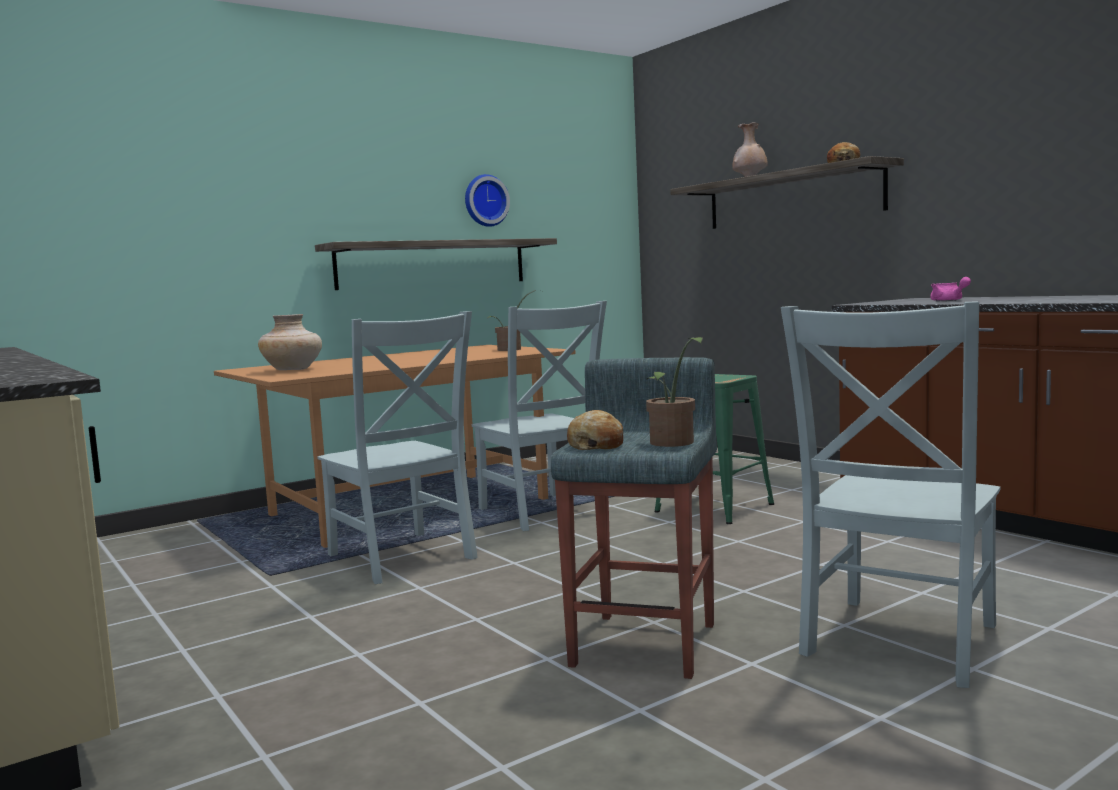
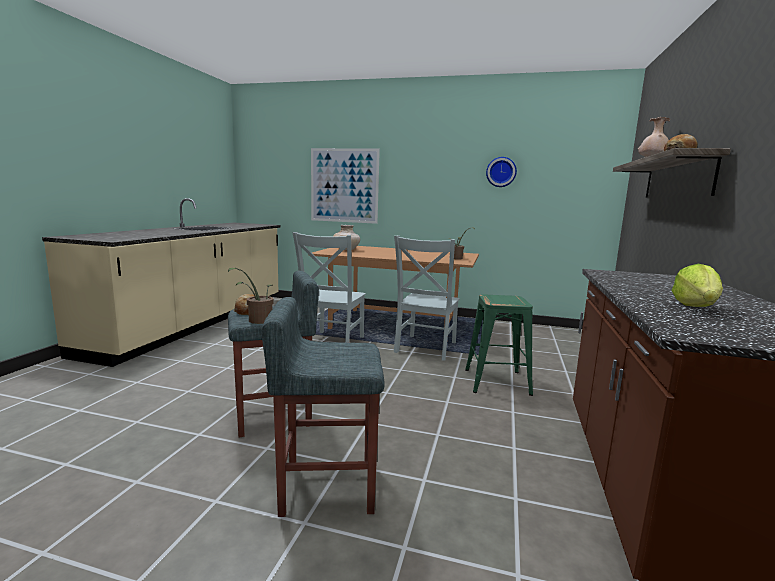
camera: 50 degrees right, 5 degrees up
shelf [315,238,557,290] -> none
grey chair [781,301,1000,688] -> grey stool [262,297,385,517]
pink teapot [930,277,971,301] -> none
none -> picture [311,148,380,224]
none -> lettuce [672,264,723,307]

